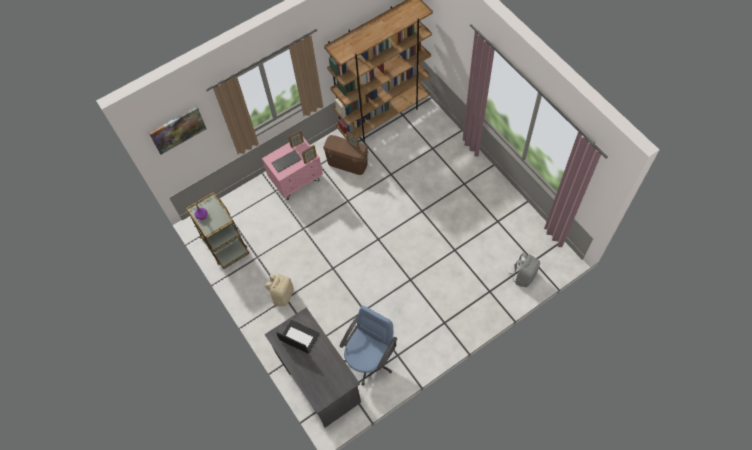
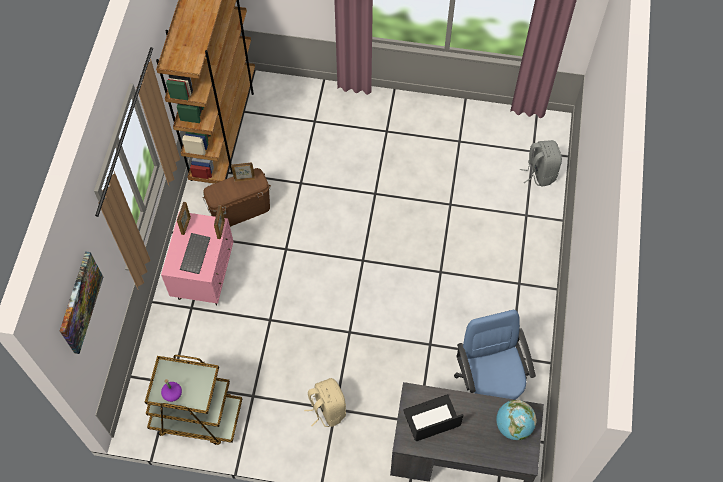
camera: 50 degrees left, 0 degrees up
none -> globe [496,400,536,440]

